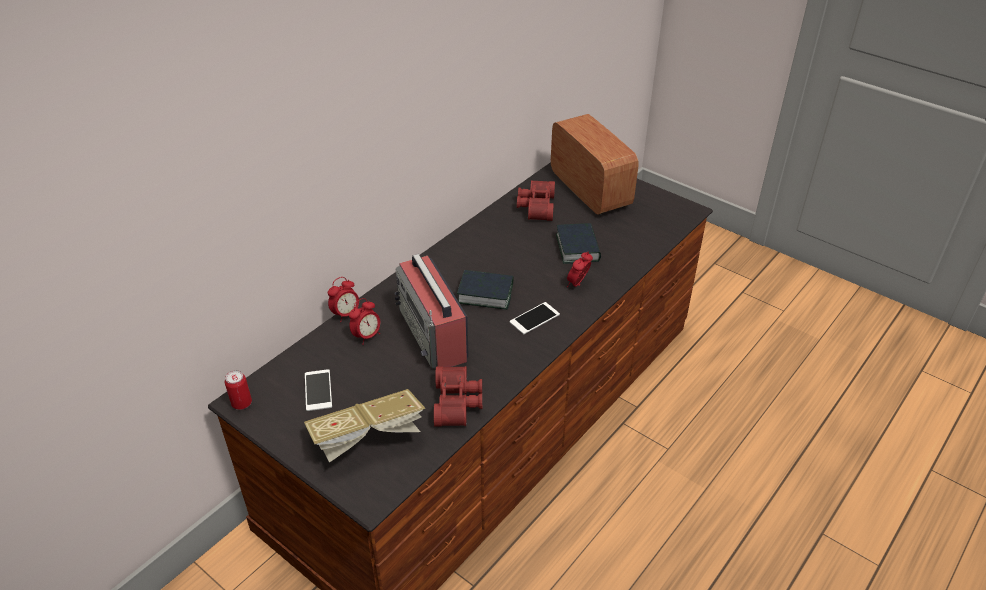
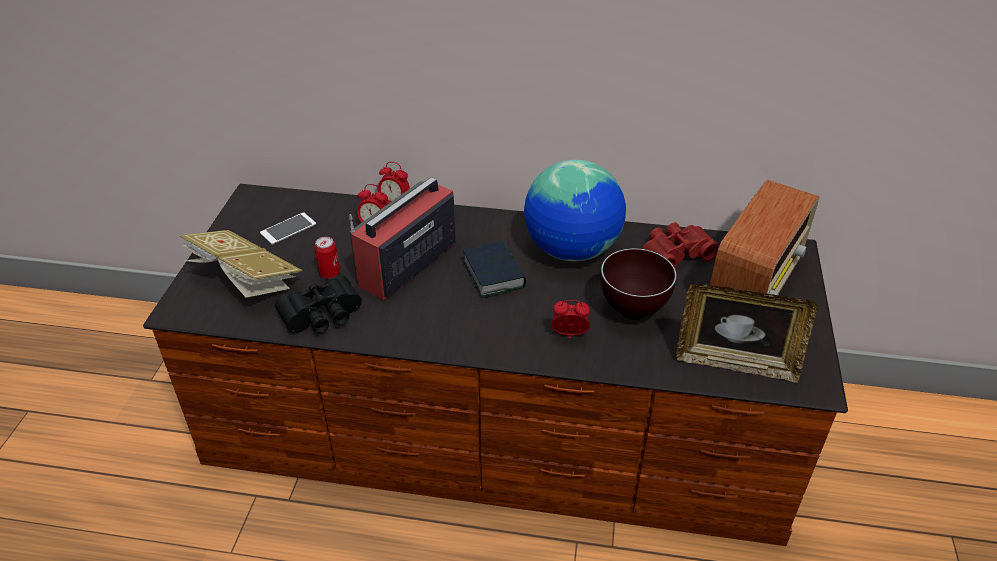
camera: 60 degrees right, 0 degrees up
can [225,370,252,410] -> can moved to [314,236,340,279]
red binoculars [434,366,482,426] -> black binoculars [275,275,362,333]
phone [510,302,560,334] -> none
book [556,223,601,264] -> brown bowl [600,248,677,320]
none -> globe [524,160,626,261]
none -> picture frame [676,284,818,383]

